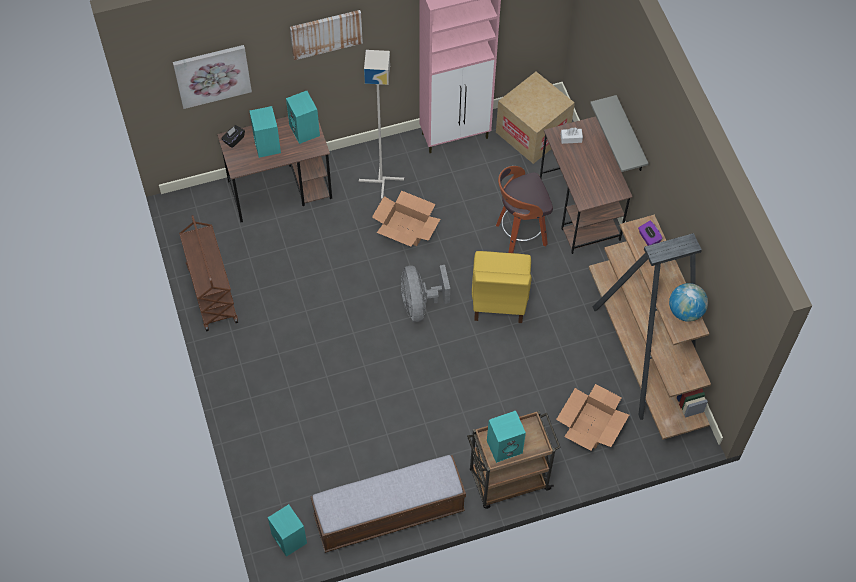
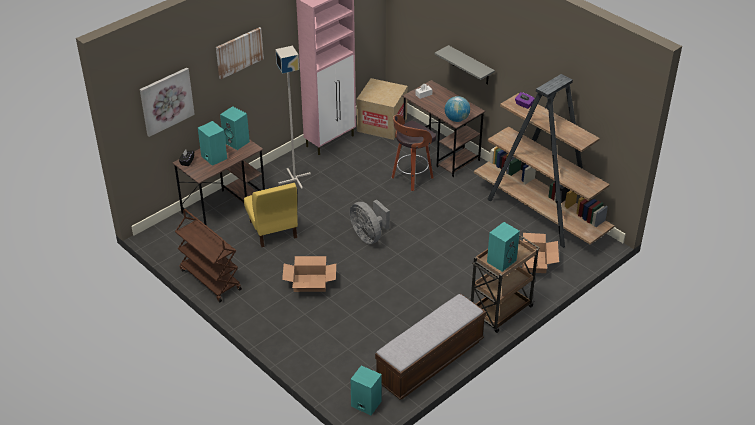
camera: 25 degrees left, 20 degrees down
cardboard box [372,191,440,247] -> cardboard box moved to [282,256,336,292]
yellow chair [472,251,532,323] -> yellow chair moved to [244,183,298,247]
globe [669,283,708,322] -> globe moved to [445,96,470,122]

